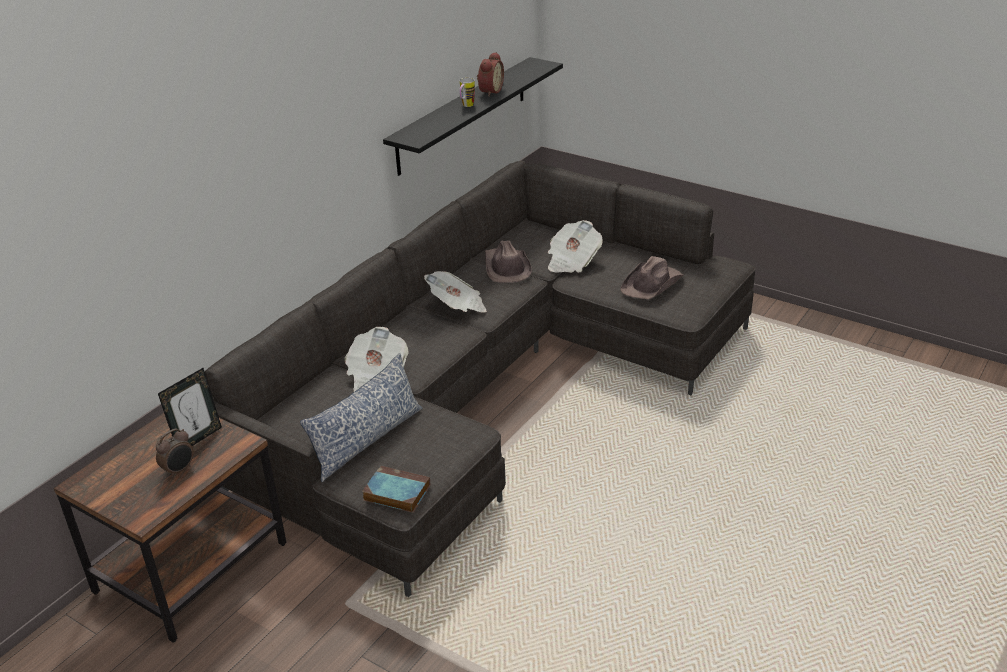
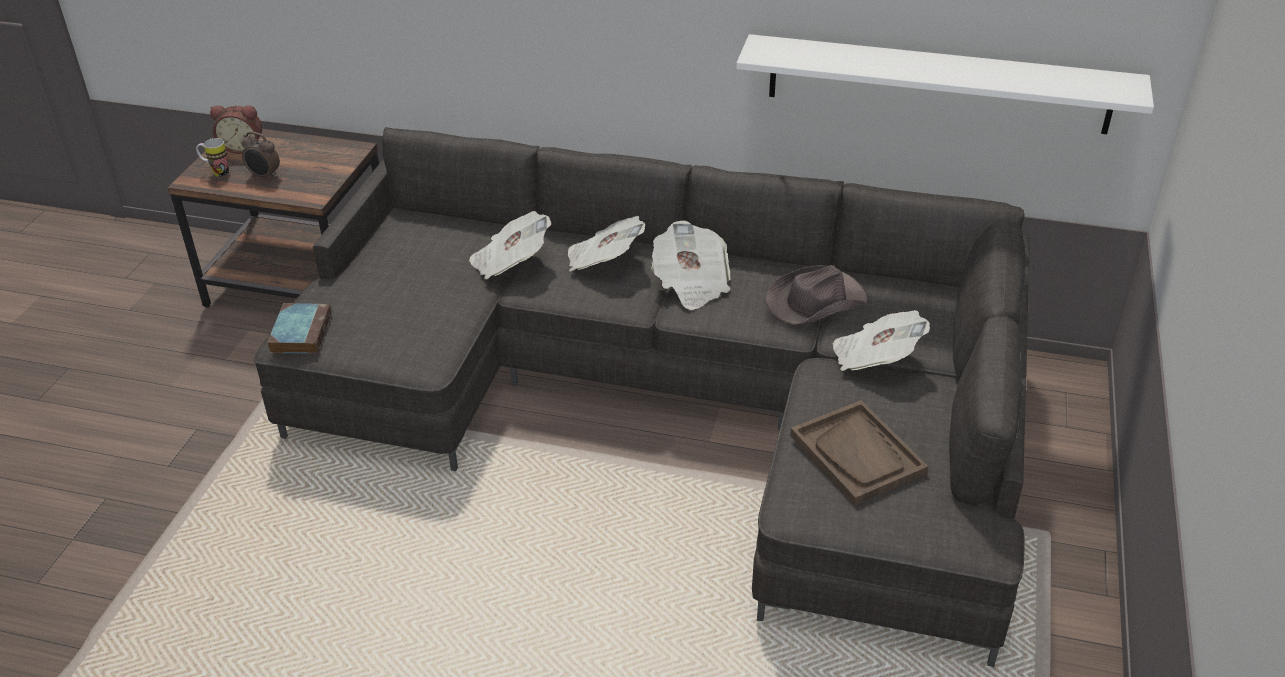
camera: 70 degrees right, 5 degrees up
picture frame [158,368,222,446] -> none
pillow [300,353,422,482] -> none
black shelf [383,57,563,176] -> white shelf [736,34,1154,134]
mug [459,78,475,107] -> mug moved to [196,138,229,177]
alarm clock [477,52,504,96] -> alarm clock moved to [210,105,262,154]
brown hat [620,256,684,299] -> brown tray [790,400,928,506]
none -> newspaper [568,216,645,272]

